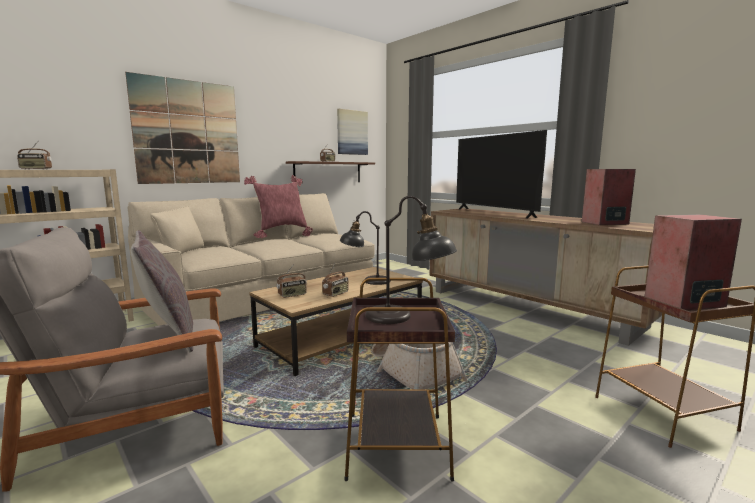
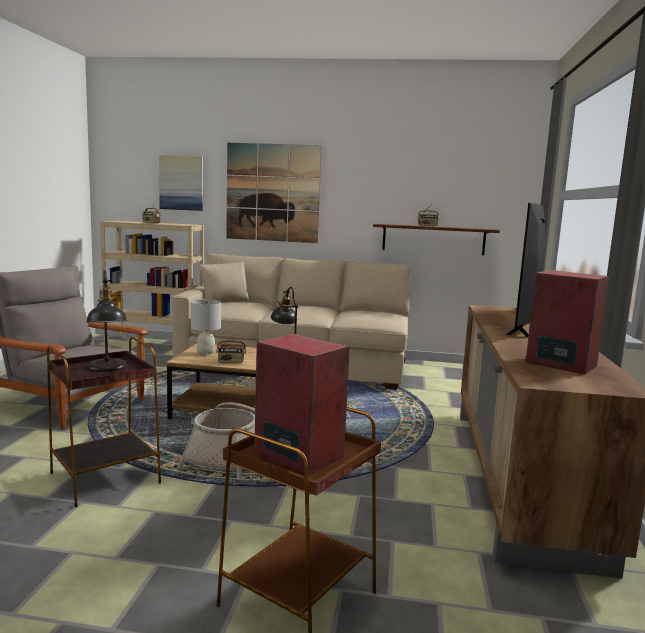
camera: 50 degrees right, 0 degrees up
grey pillow [130,230,193,352] -> none
red pillow [244,175,313,238] -> none
radio [276,264,307,298] -> grey table lamp [191,299,221,354]
picture [337,109,368,155] -> picture moved to [159,155,203,211]

